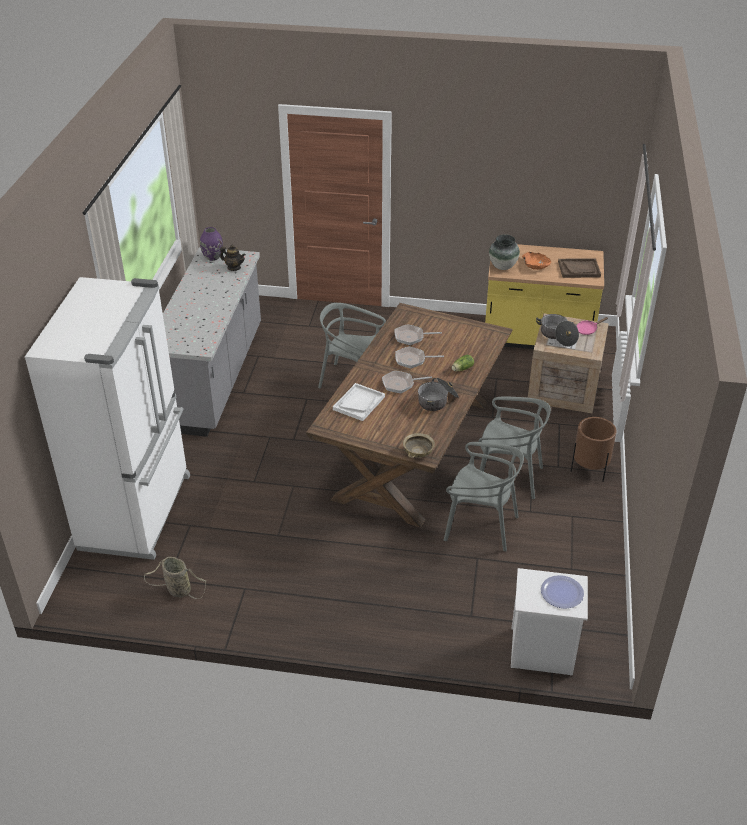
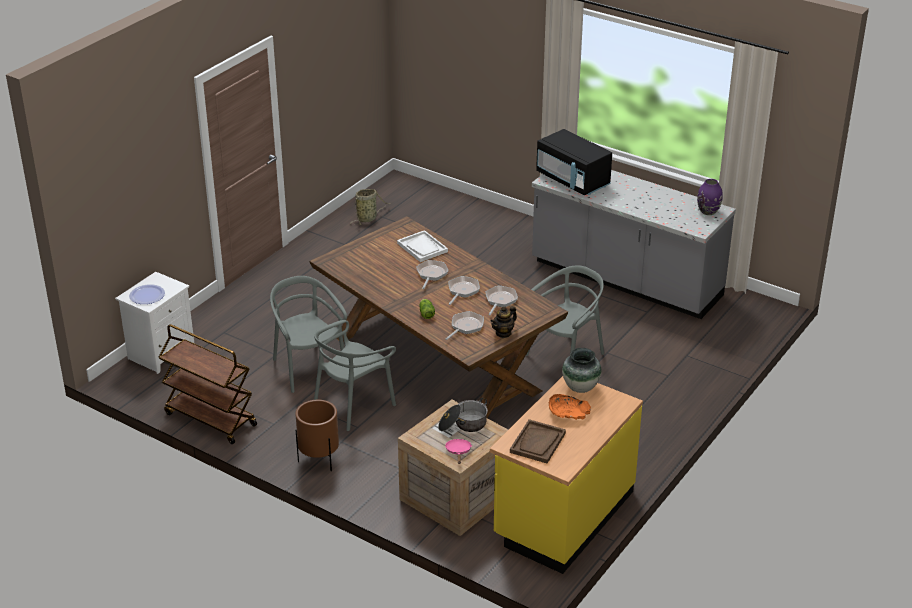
camera: 115 degrees right, 5 degrees down
white fridge [25,277,190,560] -> none
teapot [220,245,246,271] -> teapot moved to [491,306,517,338]
beige bowl [403,433,435,458] -> none
cooking pot [418,378,459,411] -> none
grey chair [444,442,524,551] -> grey chair turned 105 degrees clockwise [270,276,347,393]
none -> brown cart [158,324,257,444]
none -> frying pan [445,311,484,340]
none -> black microwave [536,129,612,196]

